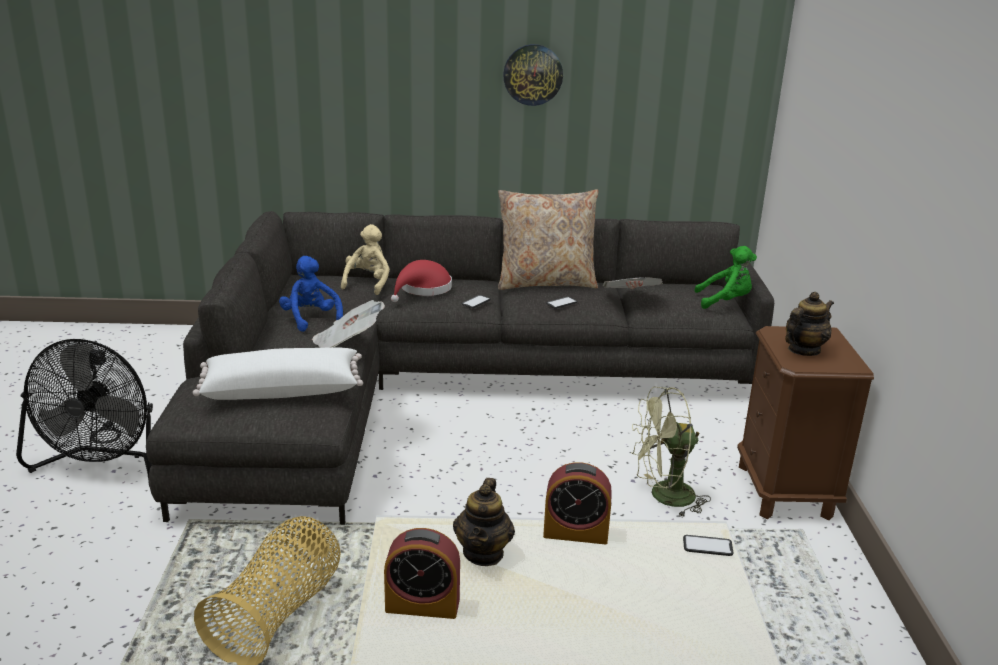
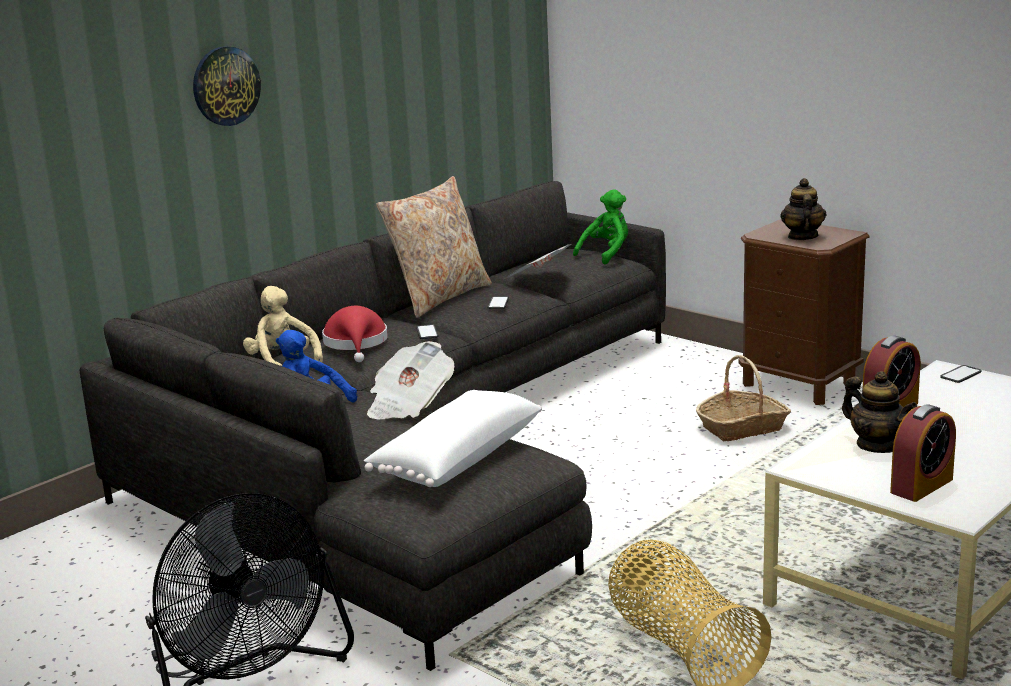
camera: 45 degrees left, 5 degrees down
wall clock [503,44,563,106] -> wall clock moved to [193,46,261,126]
green fan [631,387,711,517] -> basket [696,355,791,441]

